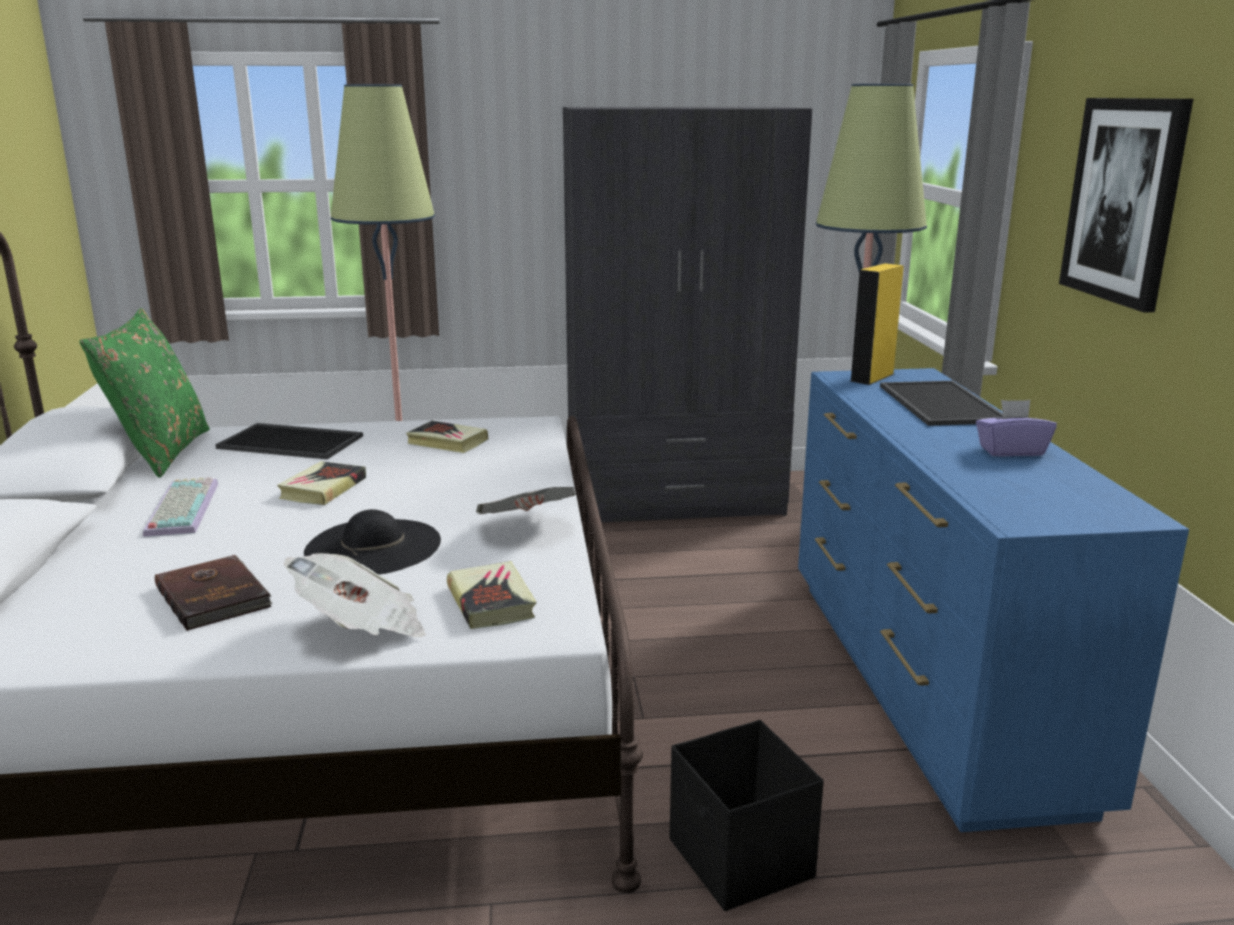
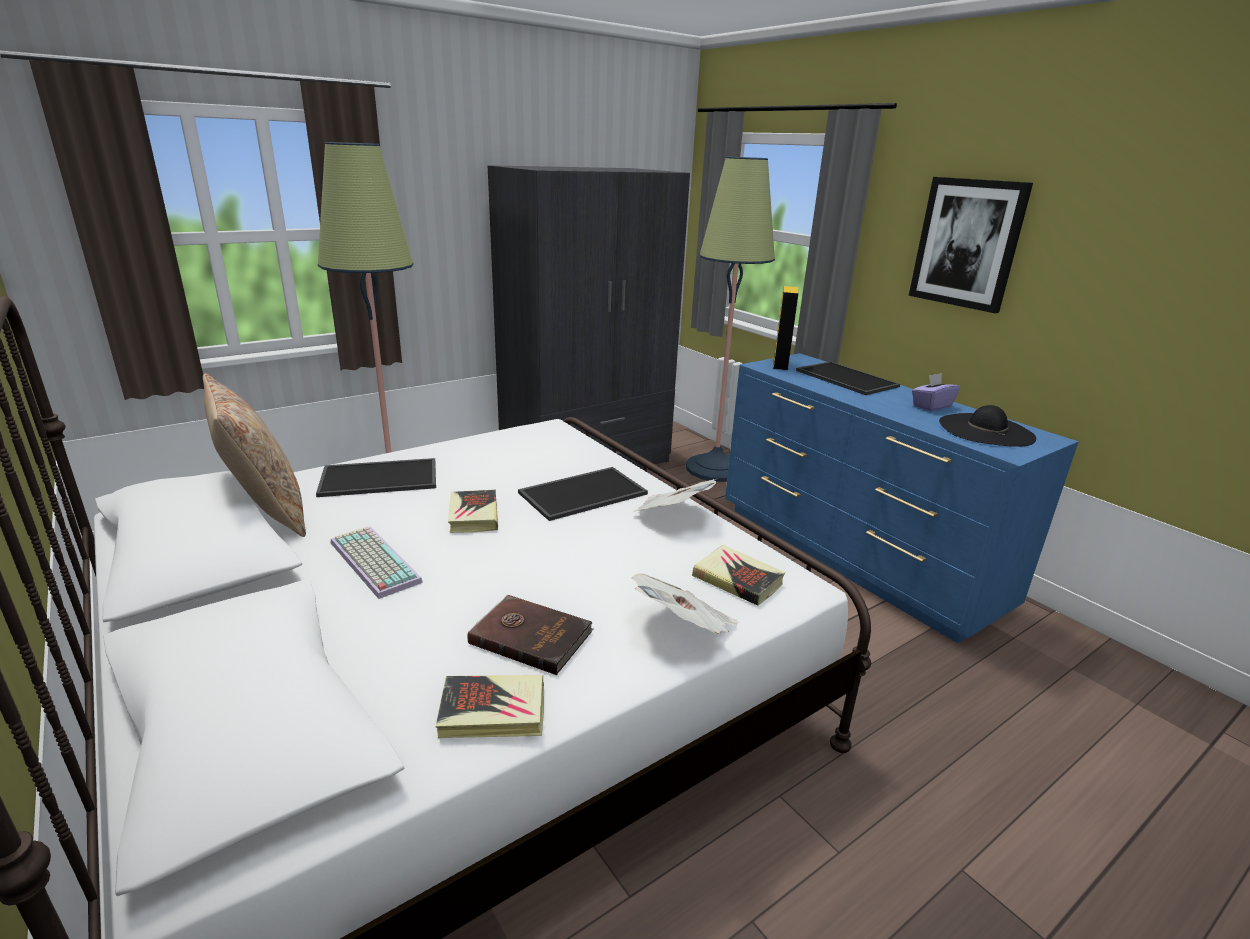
camera: 30 degrees left, 5 degrees up
green pillow [79,308,210,478] -> beige pillow [203,373,306,537]
black hat [304,509,441,575] -> black hat moved to [939,405,1036,447]
book [406,421,488,453] -> book moved to [436,675,544,738]
black storage box [670,720,824,911] -> none
none -> tray [518,467,648,521]

